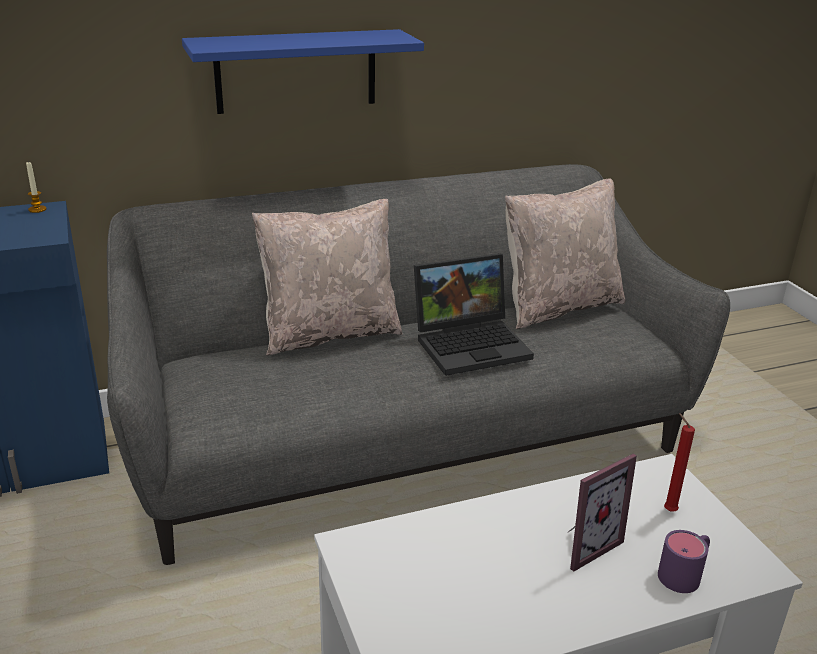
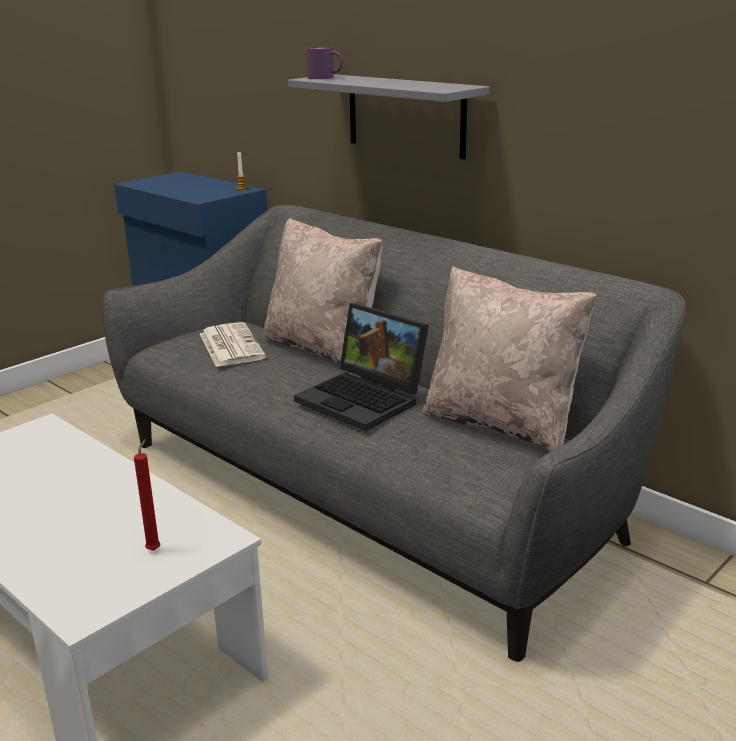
camera: 65 degrees right, 5 degrees down
blue shelf [182,29,424,114] -> grey shelf [288,74,490,159]
picture frame [567,454,637,572] -> none
purple mug [658,530,710,593] -> purple mug moved to [306,47,343,79]
none -> newspaper [200,322,266,367]

